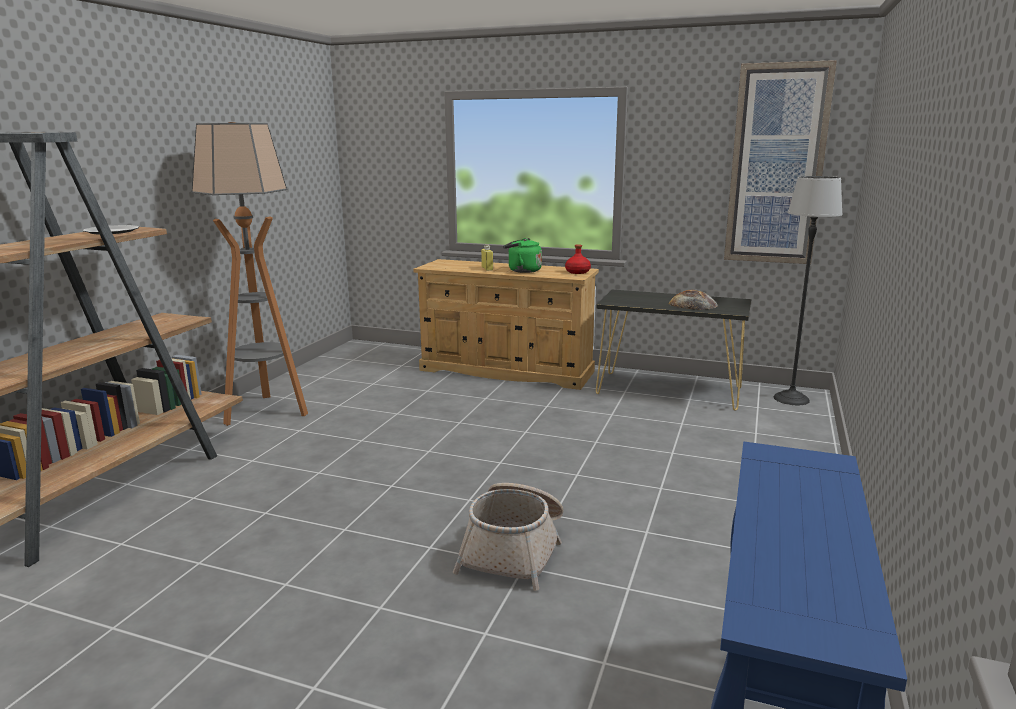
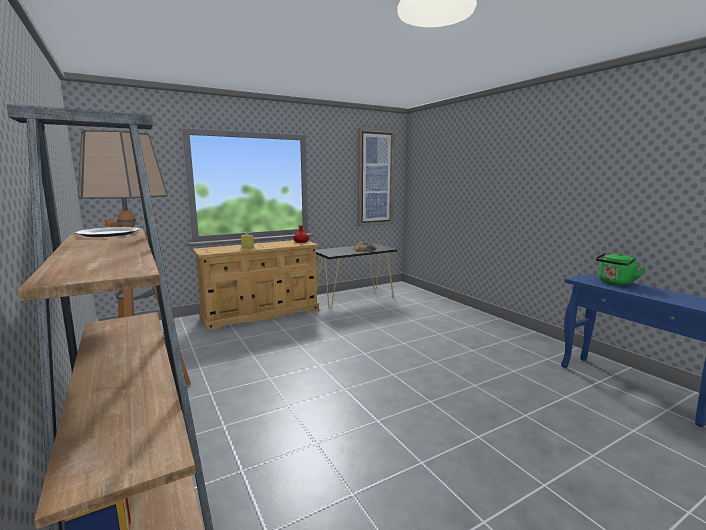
camera: 50 degrees left, 5 degrees down
basket [453,483,564,591] -> none
green kettle [503,238,542,273] -> green kettle moved to [596,252,645,285]
floor lamp [774,176,843,405] -> none

